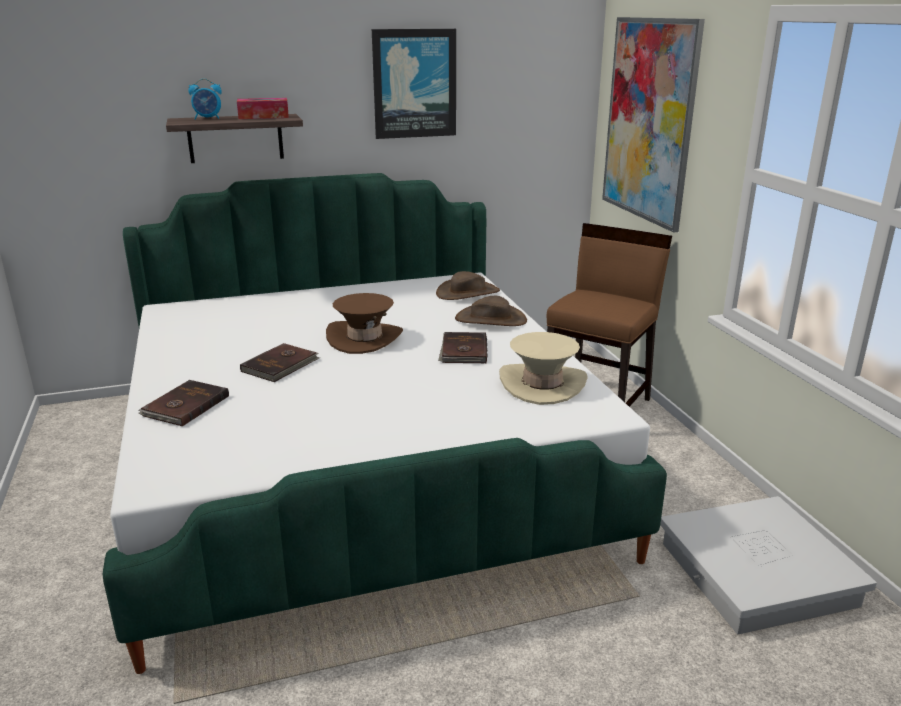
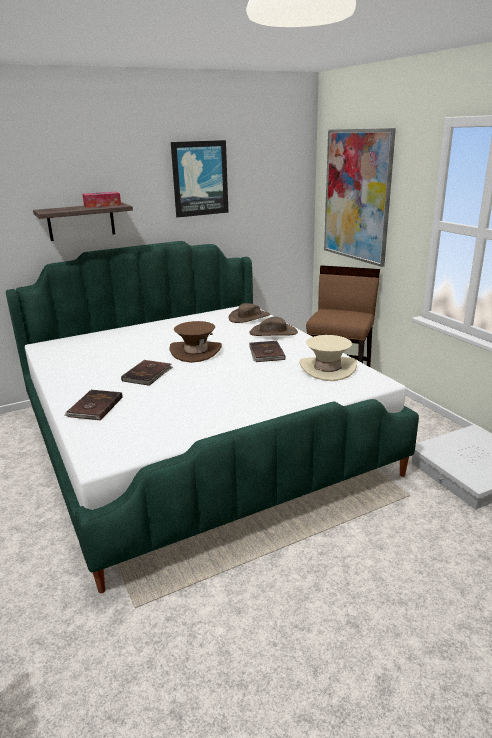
camera: 10 degrees left, 0 degrees up
alarm clock [188,79,222,120] -> none

